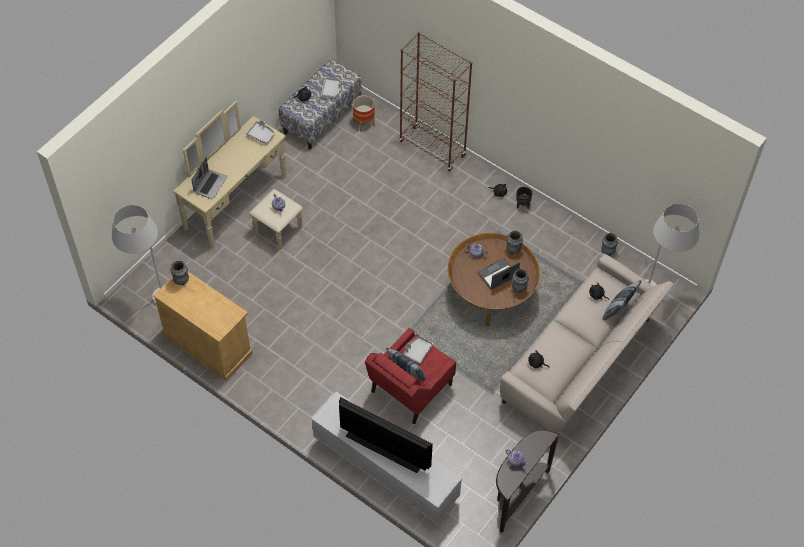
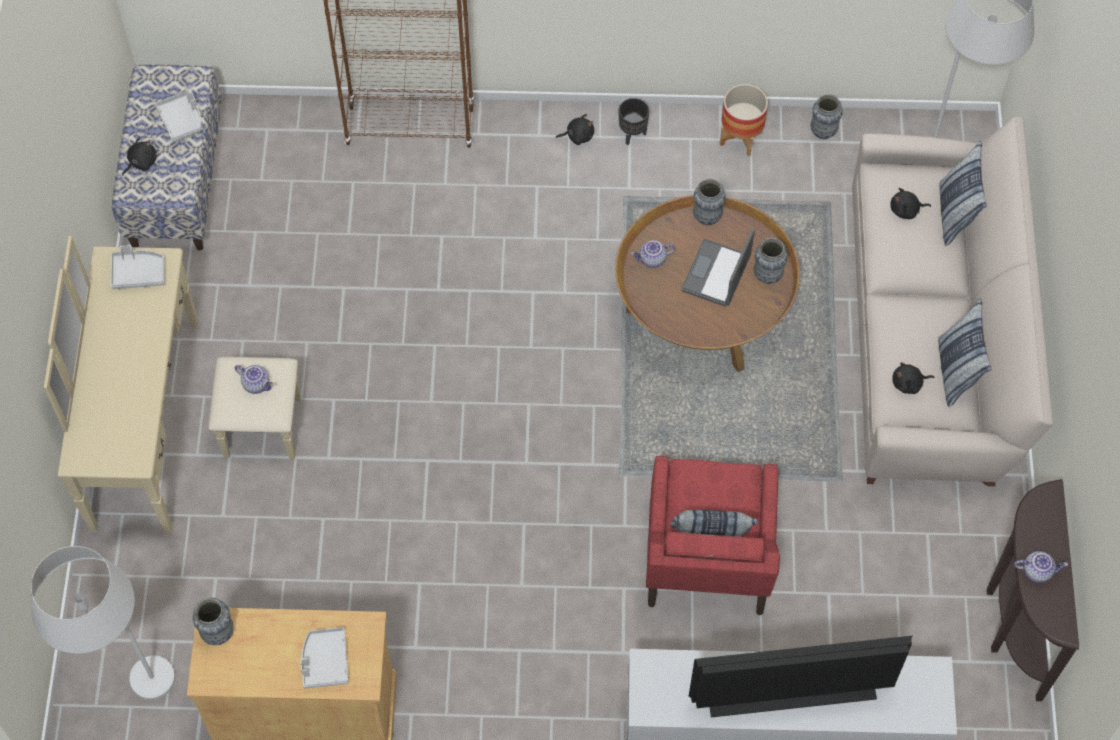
camera: 35 degrees left, 5 degrees up
laptop [191,157,227,199] -> none
planter [353,95,375,132] -> planter moved to [720,84,768,156]
grey tray [403,336,433,364] -> grey tray moved to [300,627,348,688]
none -> pillow [938,299,992,407]

